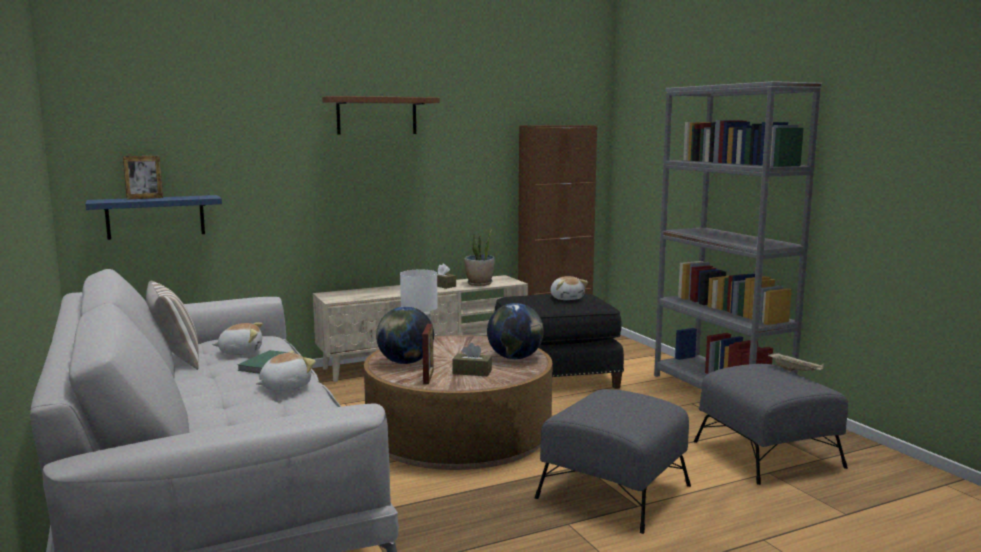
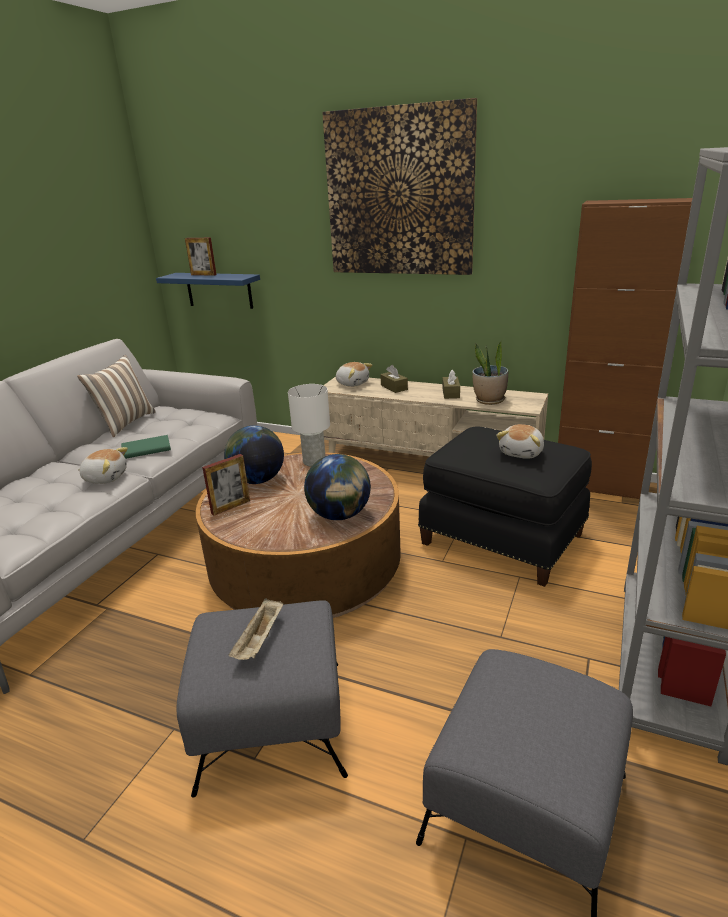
camera: 50 degrees right, 15 degrees up
plush toy [212,322,262,355] -> plush toy moved to [336,362,372,387]
brown shelf [322,96,440,135] -> picture [322,98,477,275]
brown tissue box [452,343,492,376] -> brown tissue box moved to [380,365,408,393]
beige tray [768,352,825,371] -> beige tray moved to [229,598,283,660]

